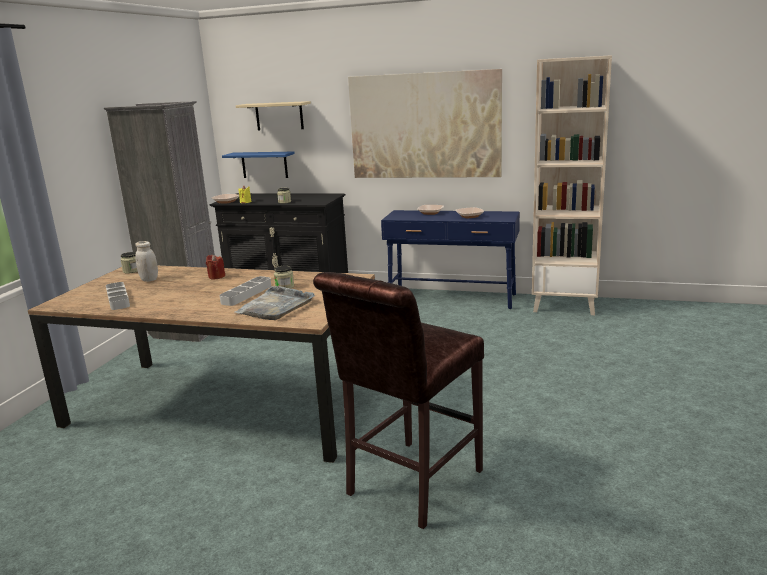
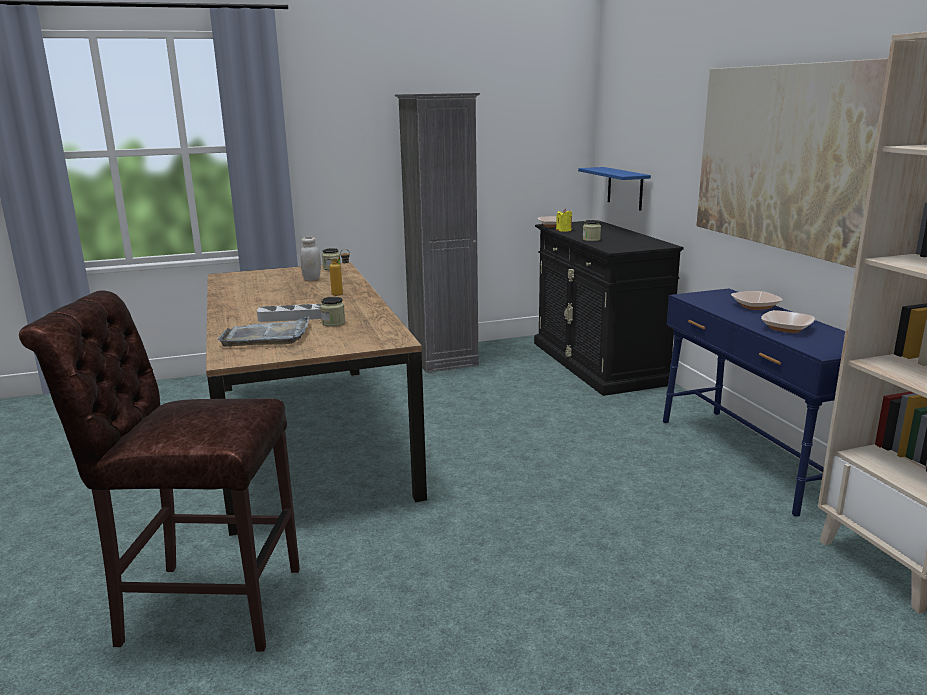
camera: 55 degrees right, 0 degrees up
grey tray [106,282,130,310] -> none
red candle [206,255,225,279] -> bottle [330,249,350,296]
beige shelf [236,101,311,131] -> none

